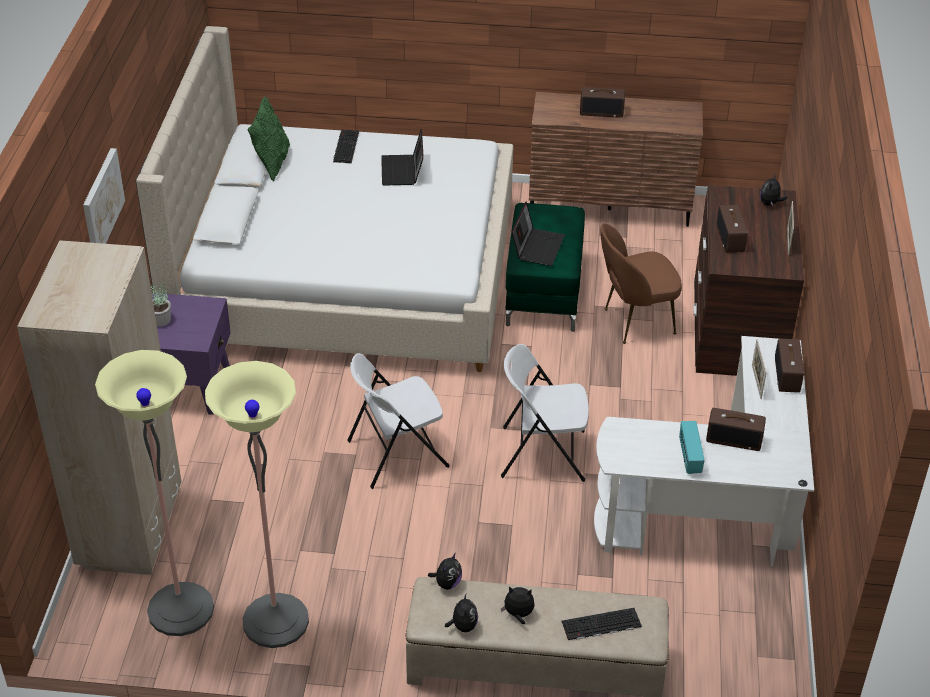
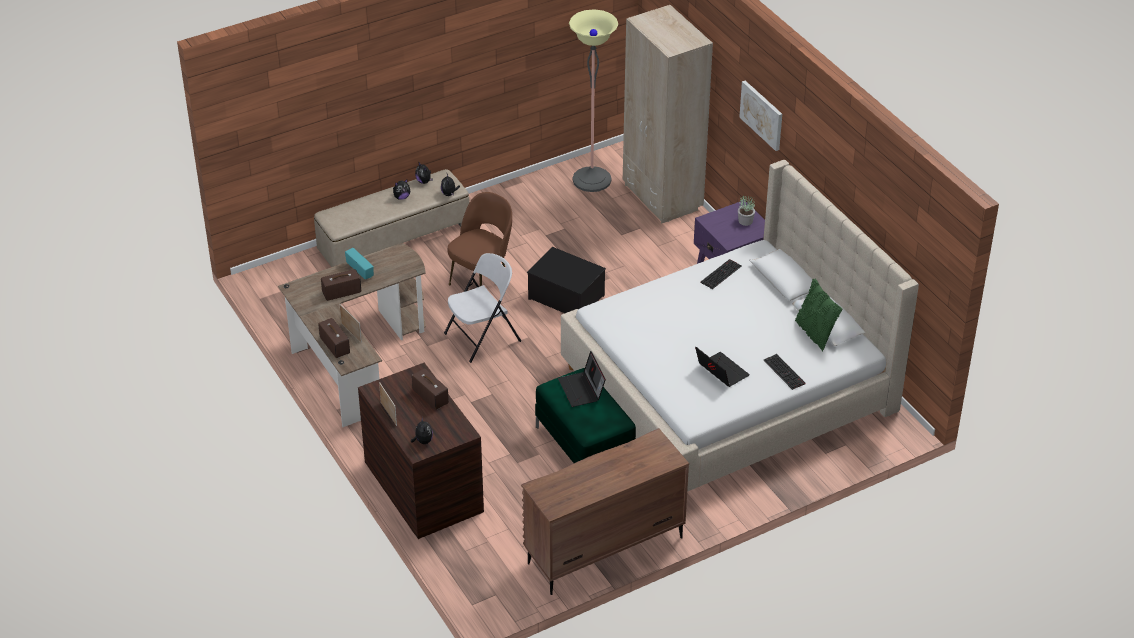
camera: 145 degrees right, 0 degrees up
floor lamp [205,361,309,648] -> none
white chair [347,353,449,489] -> storage box [527,247,606,313]
keyboard [561,608,642,641] -> keyboard moved to [701,259,742,289]
radio [580,87,625,118] -> none
white desk [594,336,814,566] -> brown desk [278,243,426,427]
brown chair [600,223,682,344] -> brown chair moved to [447,192,512,286]

